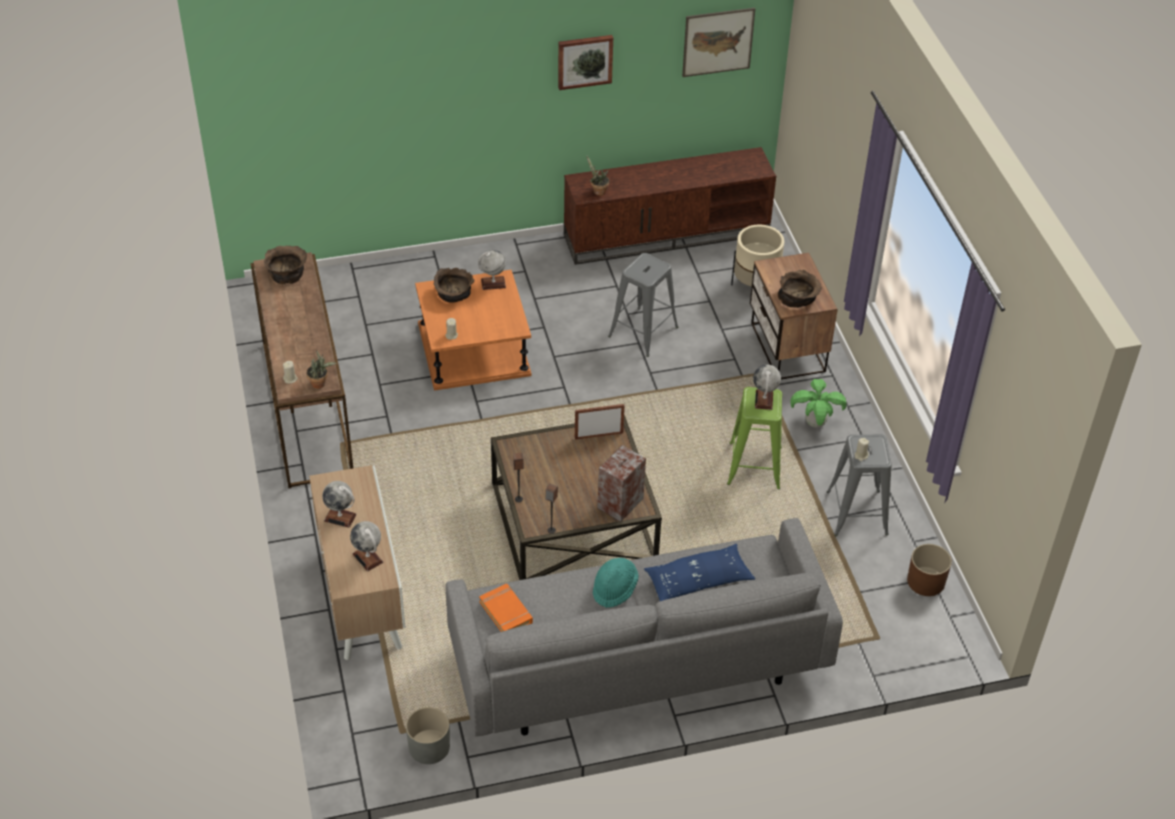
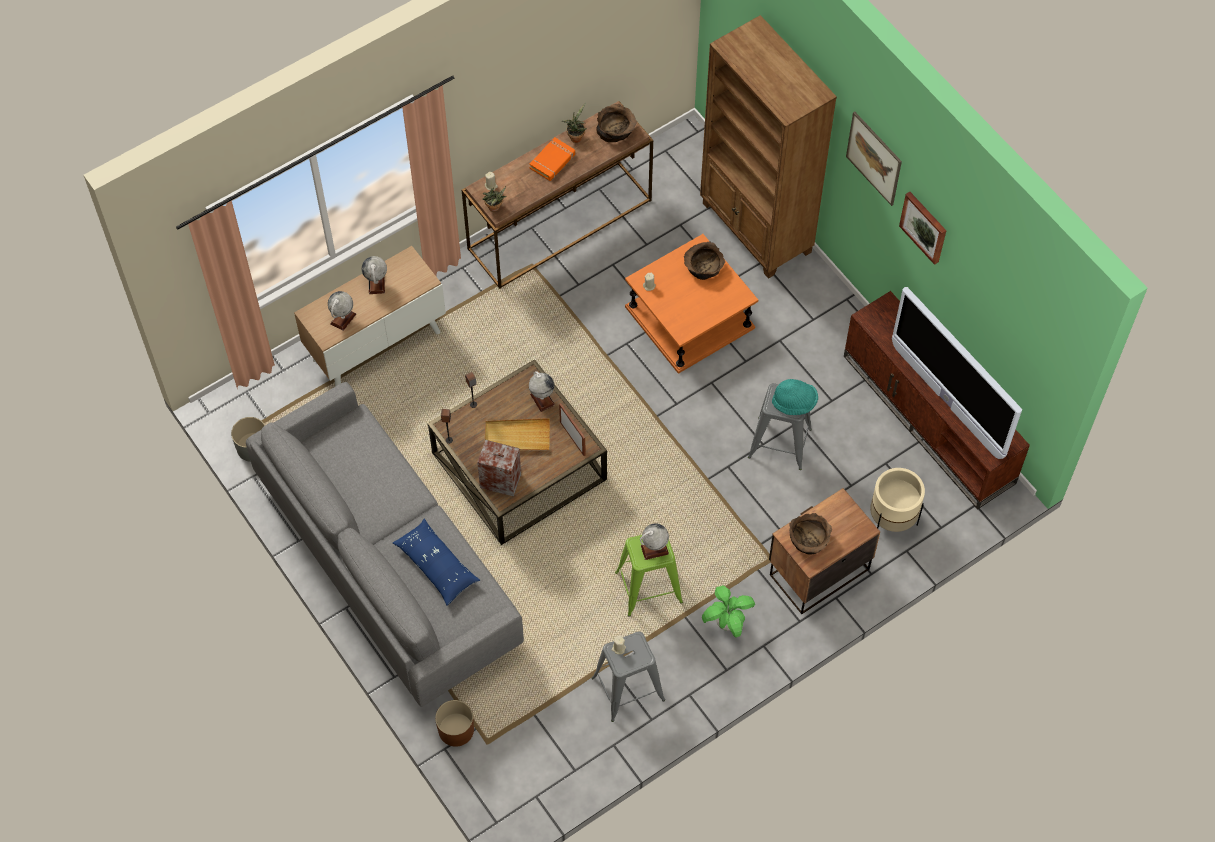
camera: 70 degrees right, 15 degrees up
globe [478,250,506,290] -> globe moved to [529,371,555,412]
orange book [479,584,533,632] -> orange book moved to [529,137,575,181]
potted plant [587,156,609,196] -> potted plant moved to [561,103,587,143]
turquoise hat [593,558,639,608] -> turquoise hat moved to [772,379,818,415]
picture [682,8,755,77] -> picture moved to [846,112,902,206]
brown planter [907,544,952,596] -> brown planter moved to [435,700,474,747]
none -> beige tray [485,418,550,450]
none -> brown bookcase [700,15,837,279]
none -> television [892,287,1022,459]

